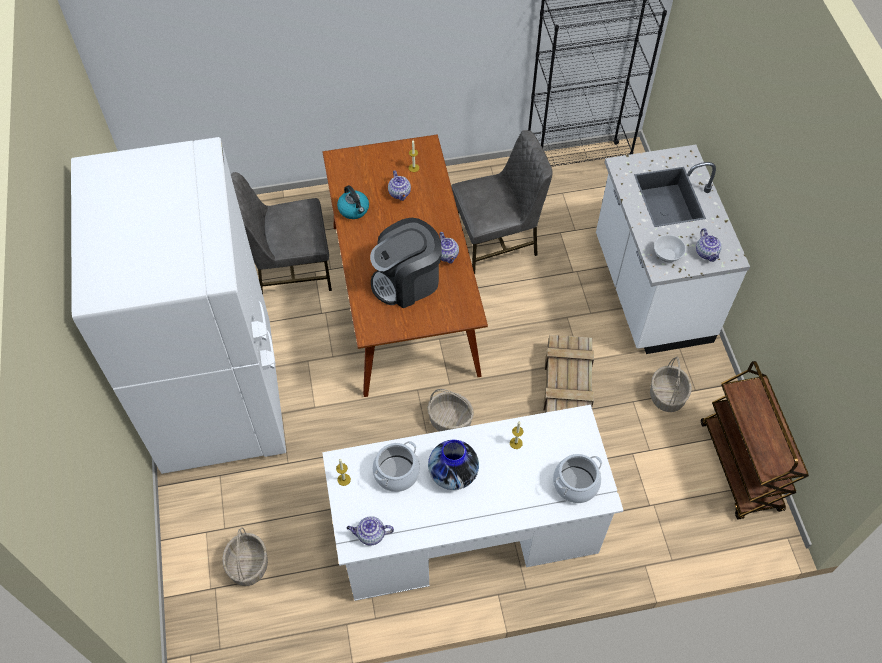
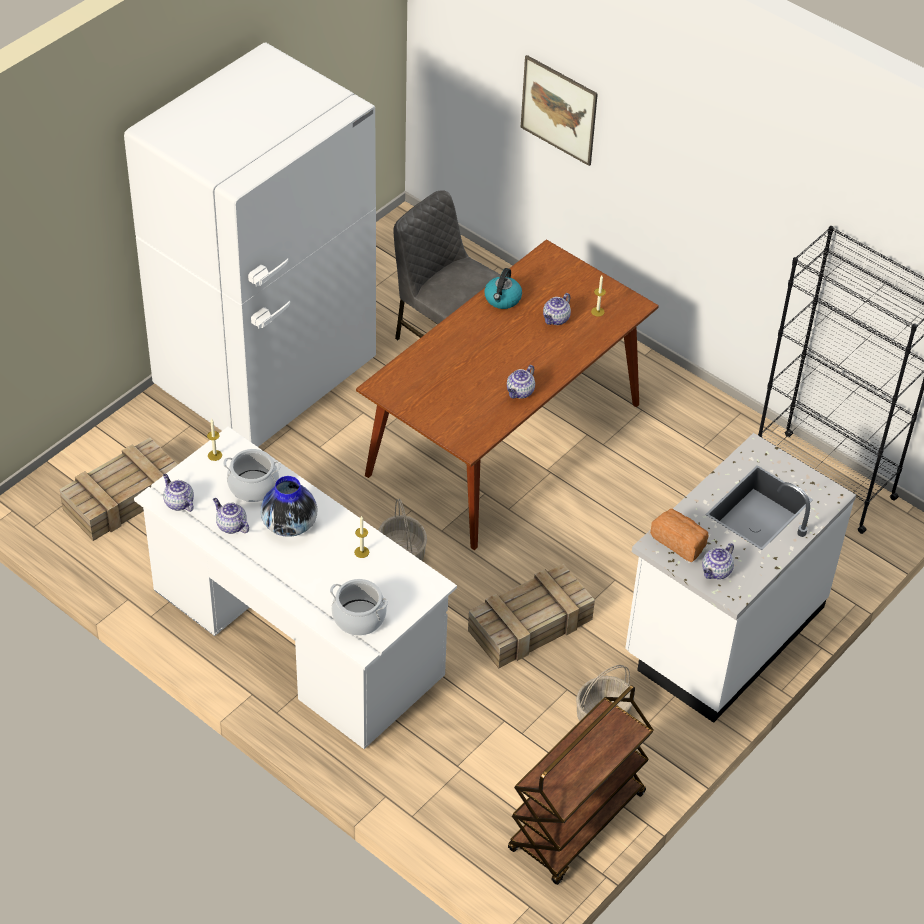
camera: 50 degrees right, 10 degrees down
basket [222,527,268,586] -> crate [59,438,178,541]
coffee machine [370,218,442,308] -> none
grey chair [451,130,553,274] -> none
bowl [654,235,686,262] -> bread [650,509,708,562]
none -> teapot [213,498,249,534]
none -> picture [521,55,598,166]

